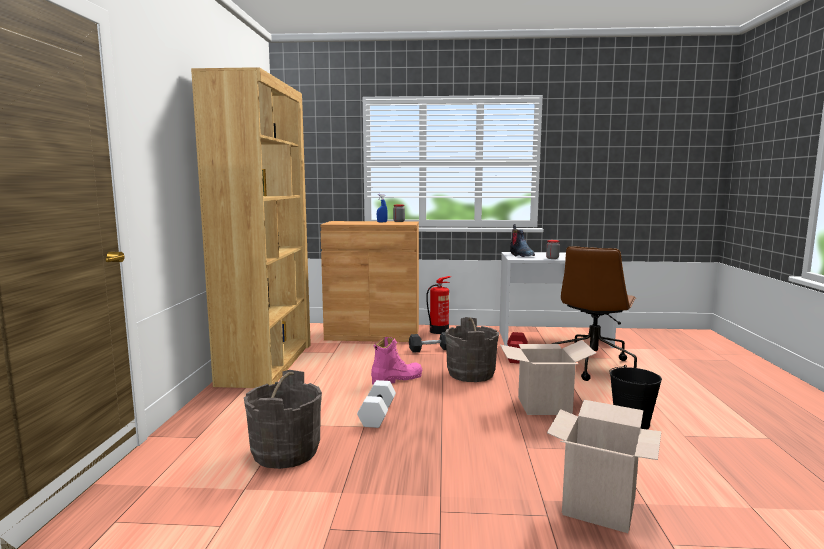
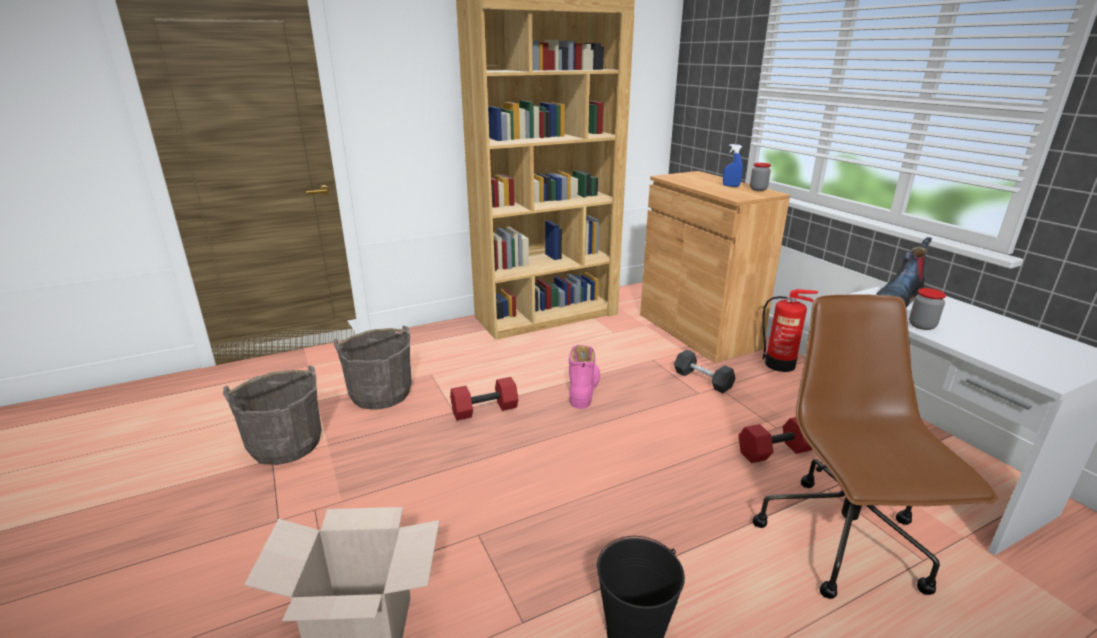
camera: 60 degrees right, 15 degrees up
white dumbbell [357,380,396,428] -> red dumbbell [450,377,519,420]
pink boot [371,337,422,385] -> pink boot turned 105 degrees counterclockwise [569,345,600,409]
grey bucket [445,317,499,382] -> grey bucket moved to [223,366,322,465]
cardboard box [500,340,596,415] -> none
brown office chair [552,246,637,381] -> brown office chair turned 90 degrees clockwise [752,294,998,599]

